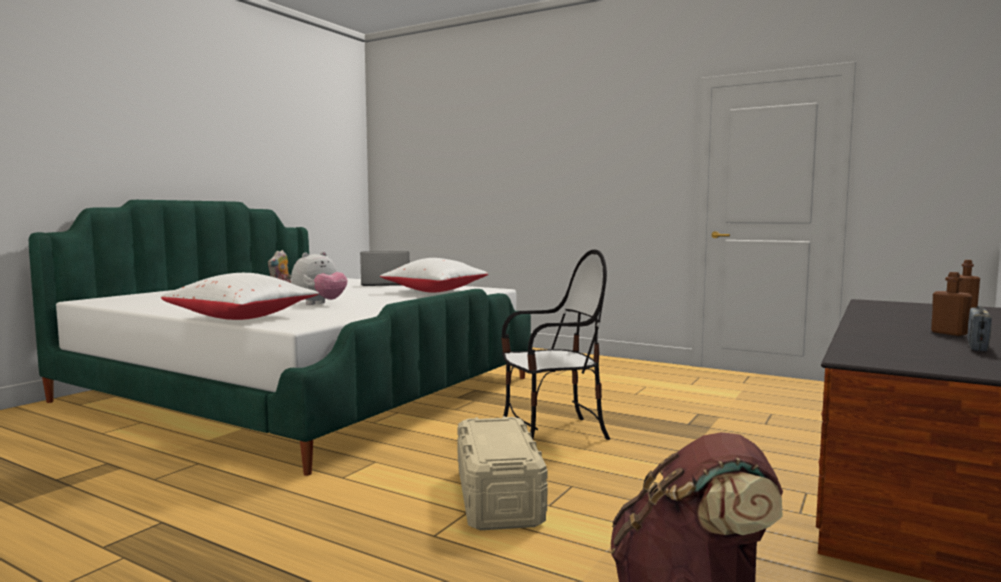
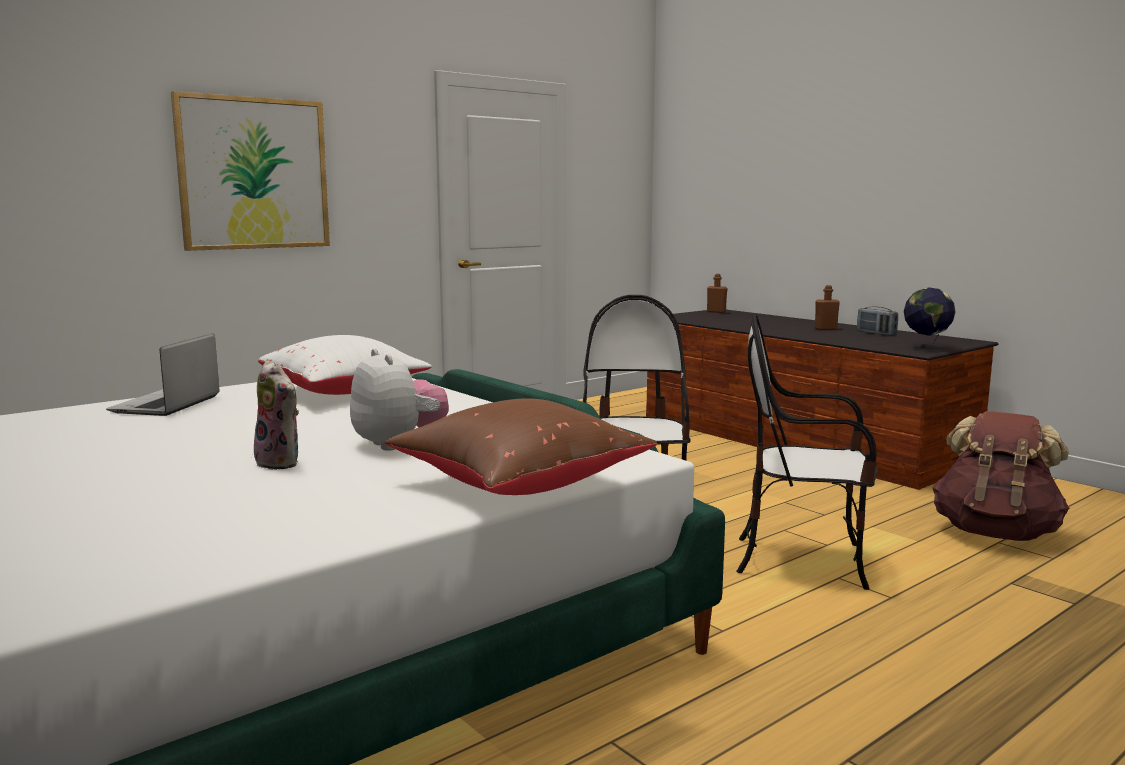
camera: 70 degrees left, 5 degrees up
white pillow [161,273,319,320] -> brown pillow [385,398,657,495]
beige storage box [457,416,548,530] -> chair [737,314,878,590]
none -> picture [171,91,330,251]
none -> globe [904,288,956,351]

